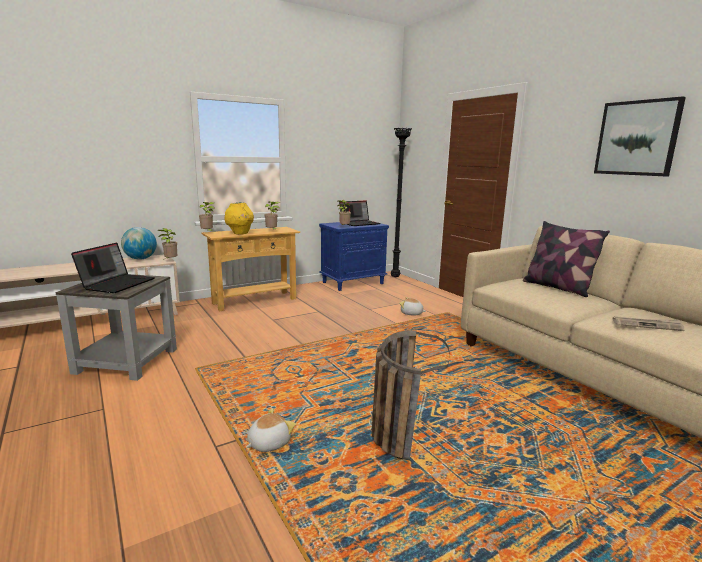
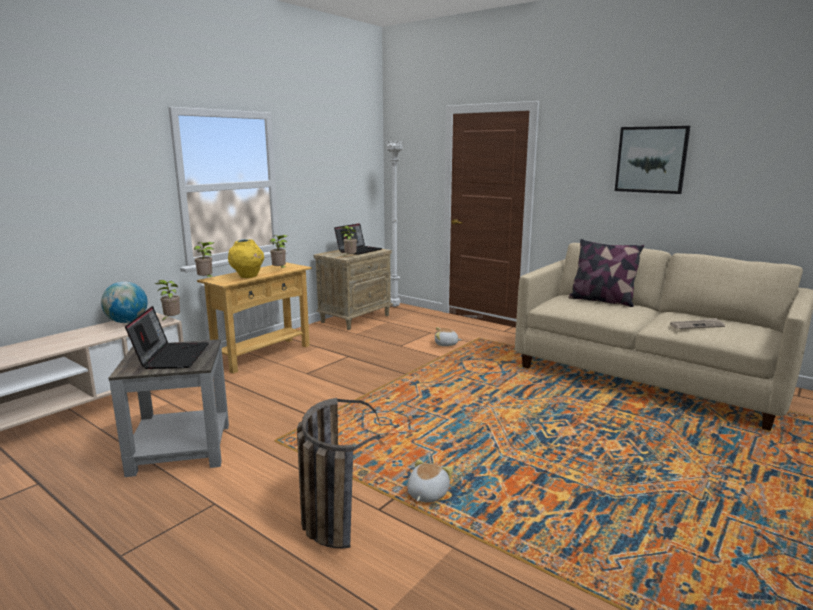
camera: 20 degrees left, 0 degrees up
blue nightstand [319,222,389,291] -> beige nightstand [314,249,393,330]
basket [372,330,450,460] -> basket moved to [297,398,380,548]
black floor lamp [391,128,412,278] -> white floor lamp [385,141,404,307]

